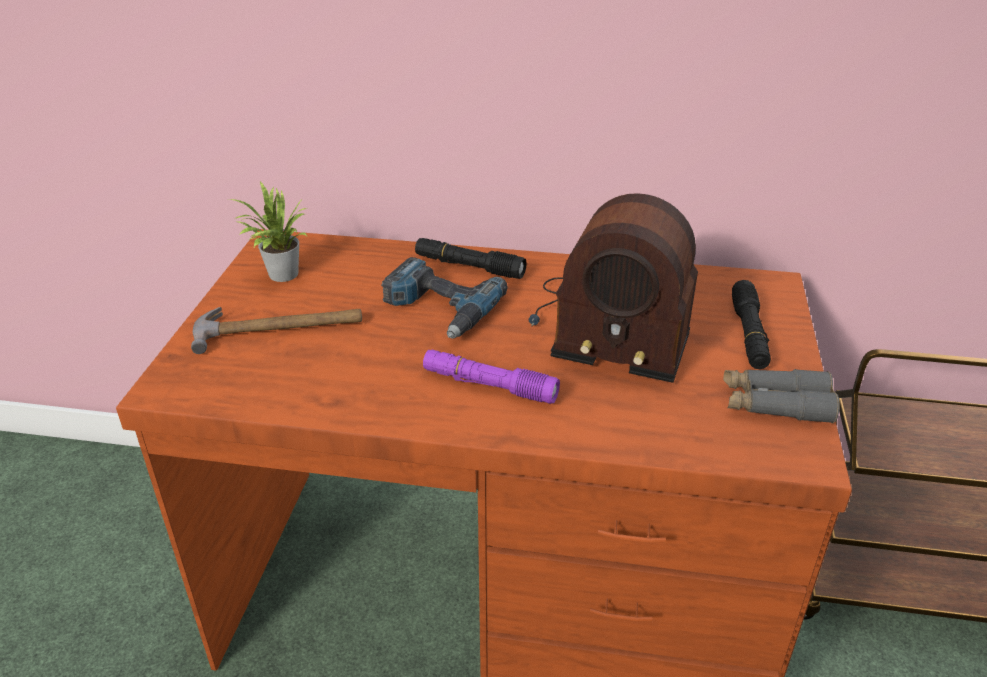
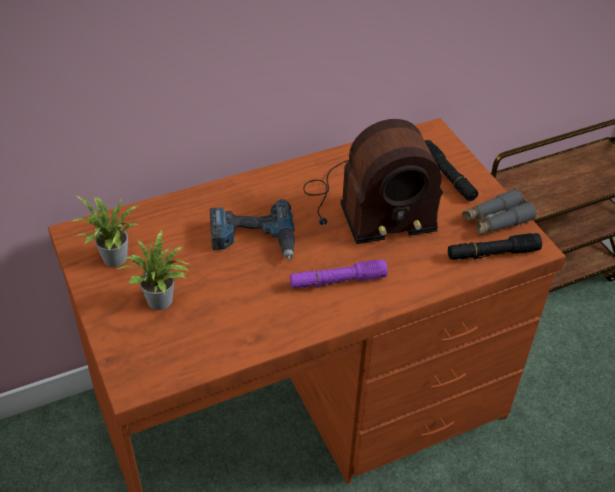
camera: 35 degrees left, 10 degrees up
hammer [191,307,362,354] -> potted plant [117,229,191,310]
black flashlight [415,238,527,279] -> black flashlight moved to [448,233,542,260]

